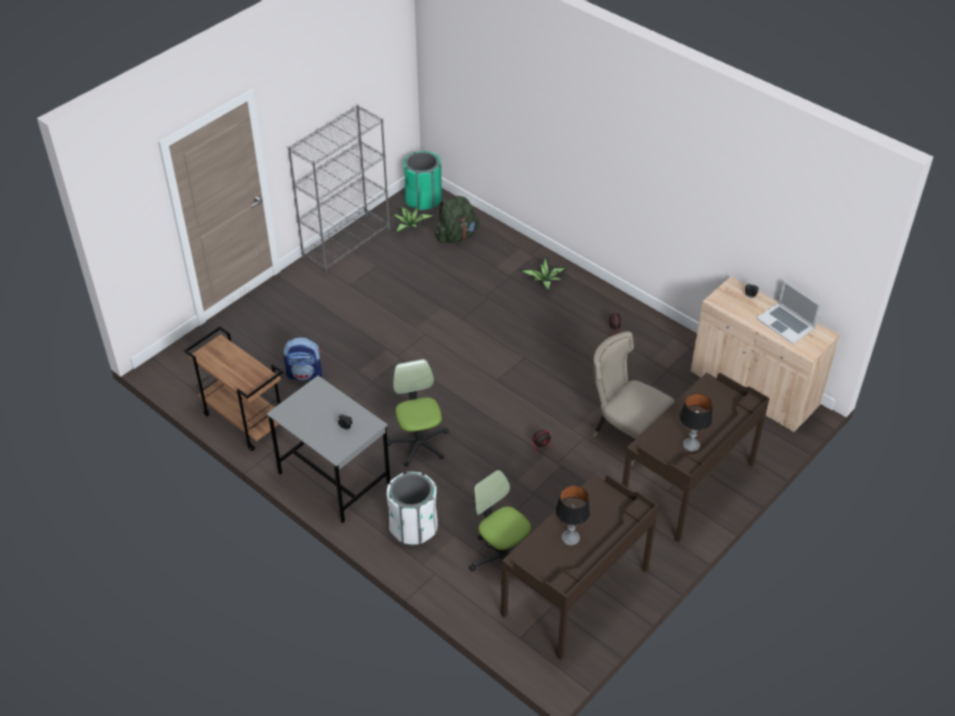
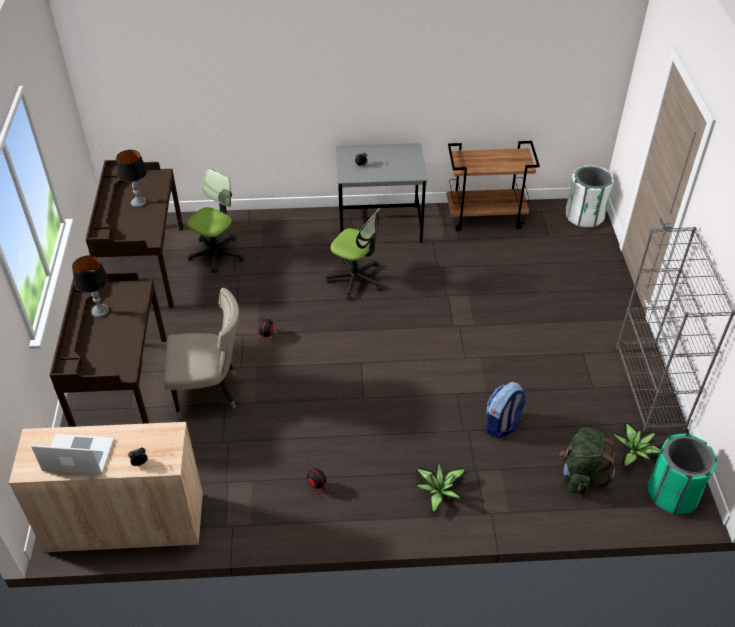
camera: 135 degrees right, 0 degrees up
backpack [283,337,322,380] -> backpack moved to [486,382,526,438]
white trash can [387,472,438,545] -> white trash can moved to [566,166,614,228]
office chair [469,470,531,582] -> office chair turned 60 degrees counterclockwise [187,169,244,273]

